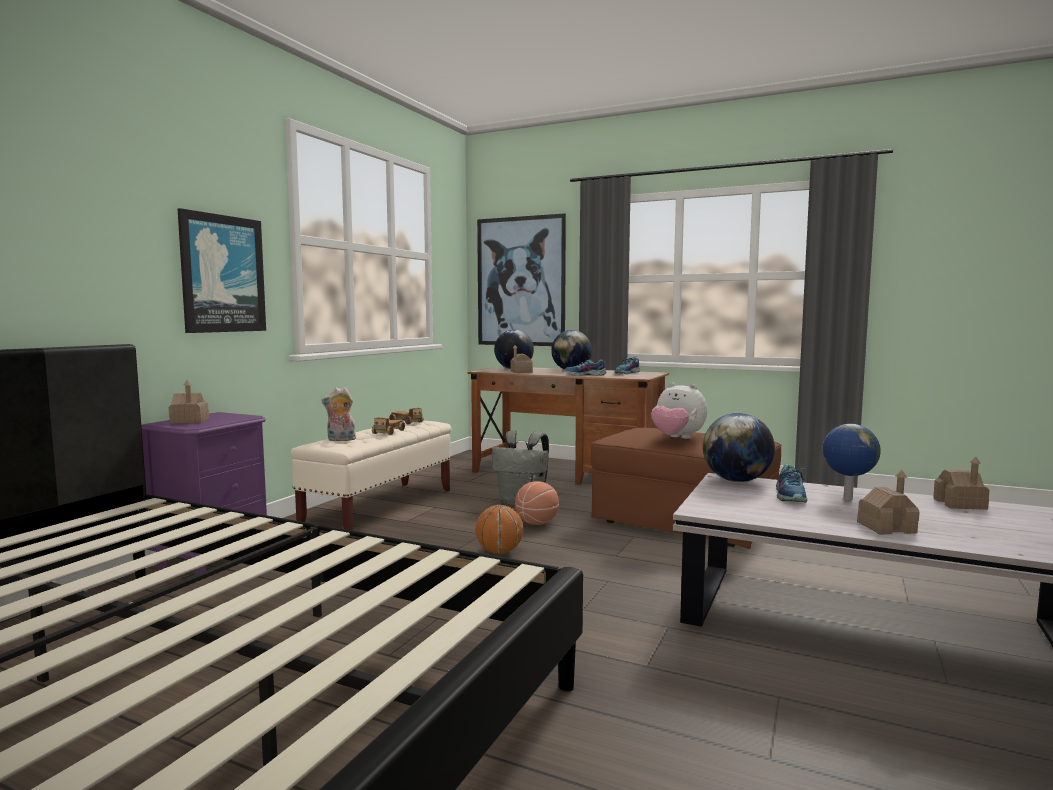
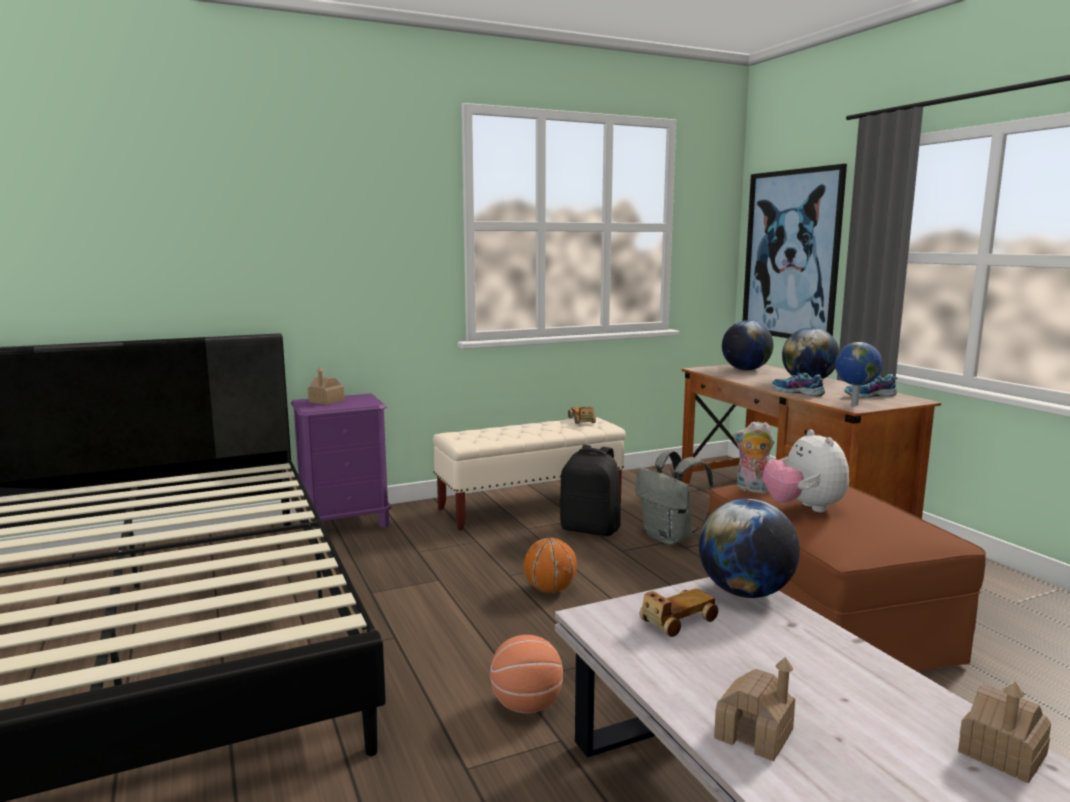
camera: 40 degrees right, 5 degrees up
picture [178,208,266,333] -> none
plush toy [321,387,356,441] -> plush toy moved to [733,421,775,494]
toy car [372,418,405,435] -> toy car moved to [640,589,718,637]
toy house [510,345,533,373] -> none
basketball [515,481,559,525] -> basketball moved to [490,635,563,714]
shoe [776,464,807,503] -> none
globe [823,424,881,500] -> globe moved to [835,342,882,406]
none -> black backpack [559,445,621,536]

